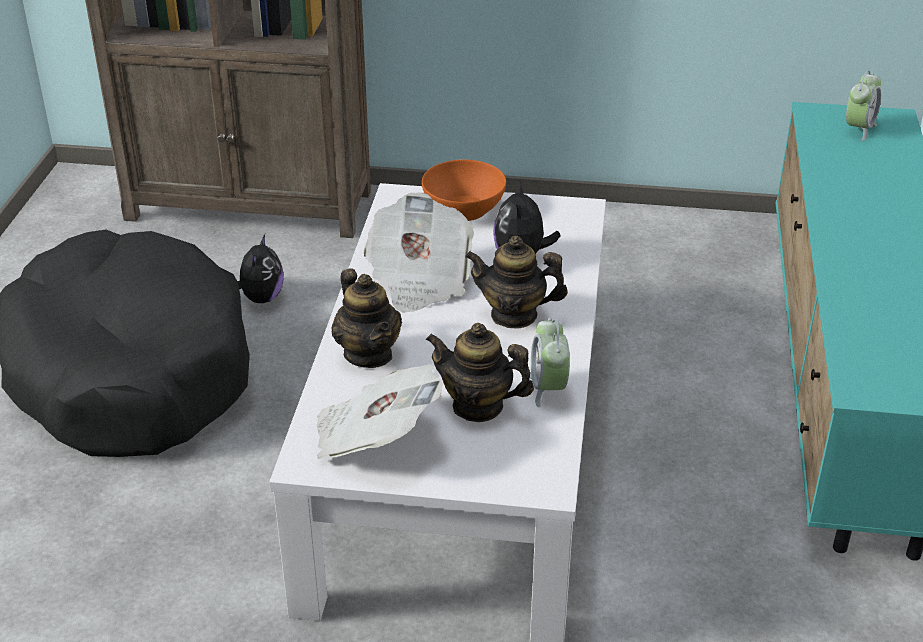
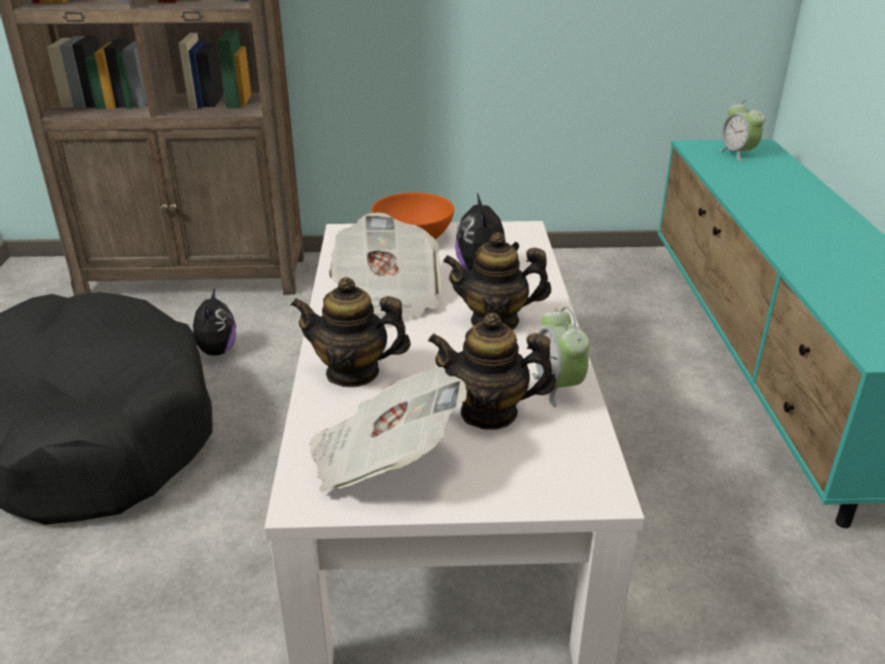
camera: 10 degrees left, 5 degrees down
teapot [332,268,402,368] -> teapot turned 135 degrees clockwise [291,277,411,387]
alarm clock [846,70,881,141] -> alarm clock turned 135 degrees clockwise [718,99,765,161]

